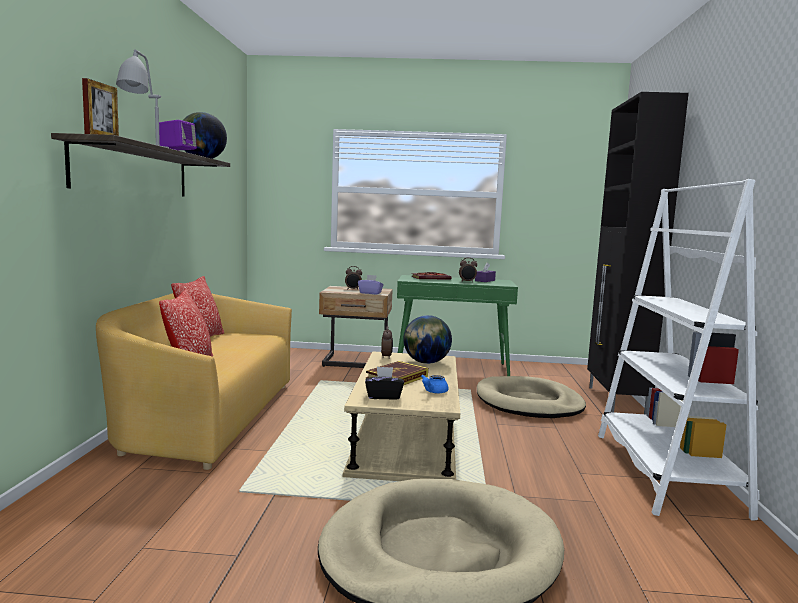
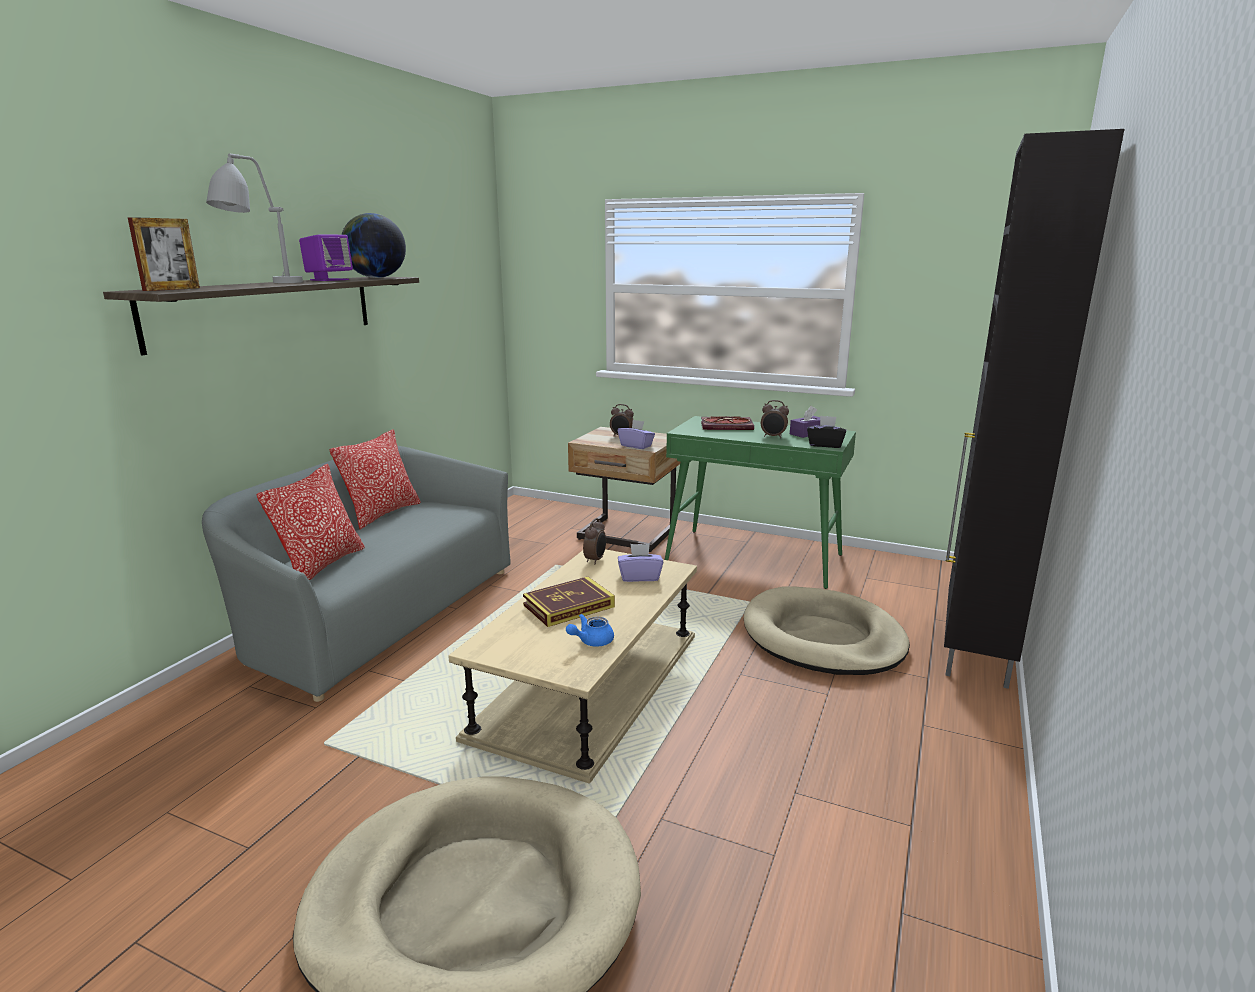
camera: 20 degrees right, 10 degrees up
yellow sofa [96,293,292,470] -> grey sofa [202,446,511,702]
black tissue box [365,367,404,400] -> black tissue box moved to [807,416,846,448]
globe [403,315,452,364] -> purple tissue box [618,544,663,582]
white bookcase [598,179,759,521] -> none

